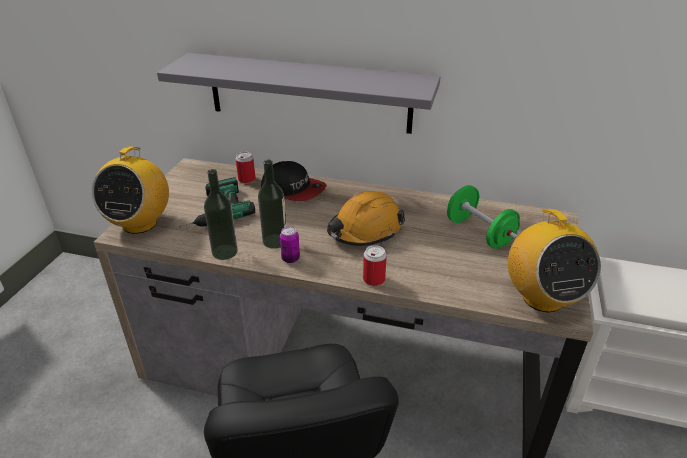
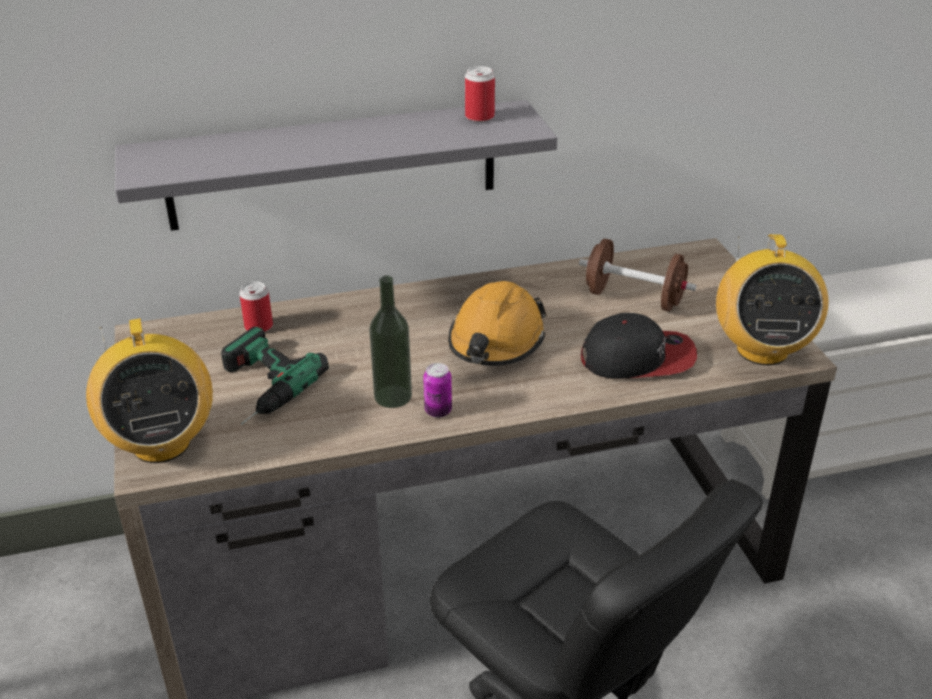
camera: 30 degrees left, 0 degrees up
bottle [204,169,238,260] -> none
cap [261,161,327,201] -> cap moved to [581,313,697,379]
can [363,245,387,286] -> can moved to [465,66,495,122]
green dumbbell [447,185,520,249] -> brown dumbbell [579,239,697,311]
radio [508,209,601,312] -> radio turned 45 degrees clockwise [716,234,828,365]

